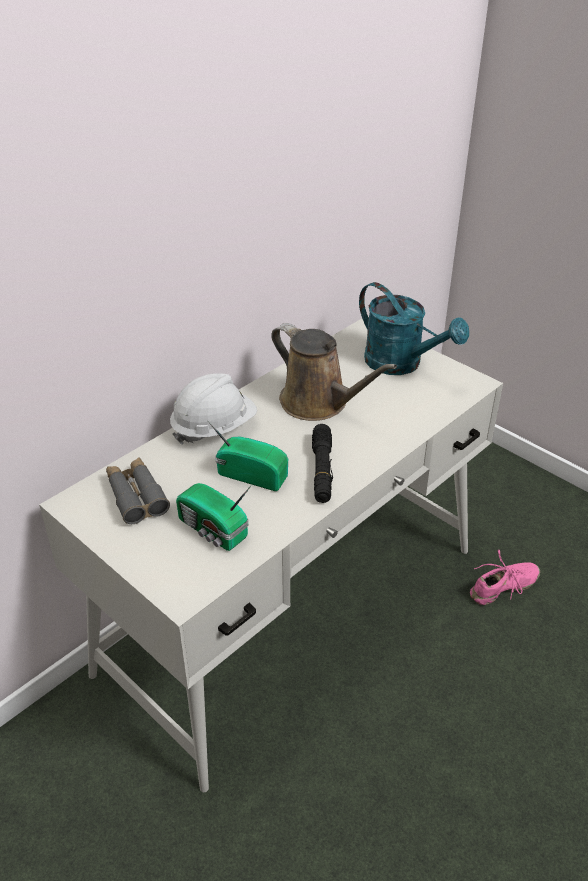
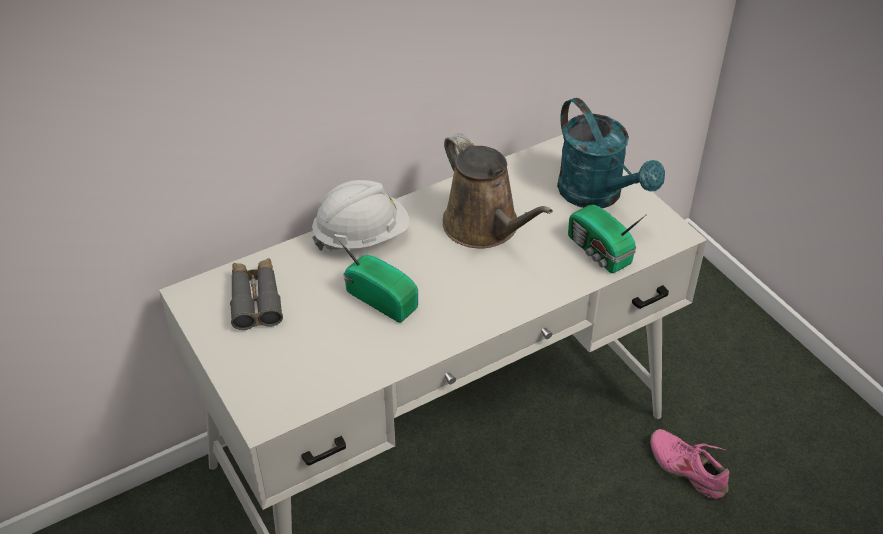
camera: 15 degrees right, 5 degrees up
radio [176,483,251,551] -> radio moved to [568,205,647,273]
black flashlight [312,424,333,503] -> none
pink shoe [470,549,541,605] -> pink shoe turned 120 degrees counterclockwise [650,429,730,499]

